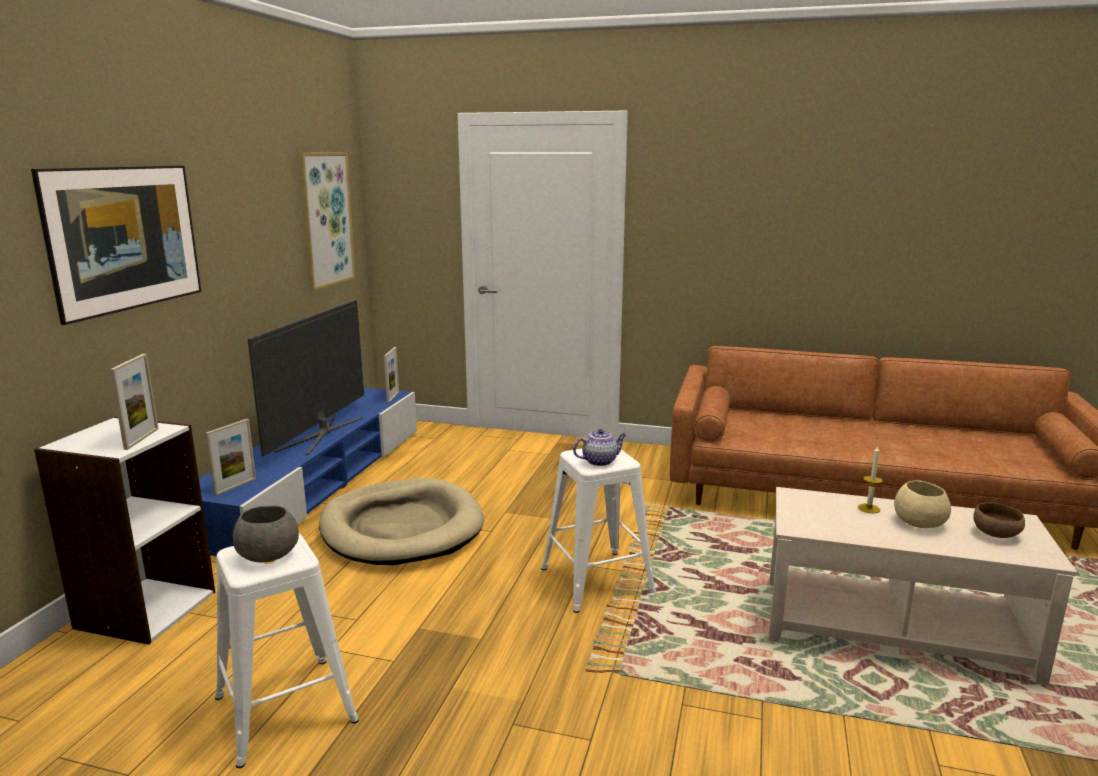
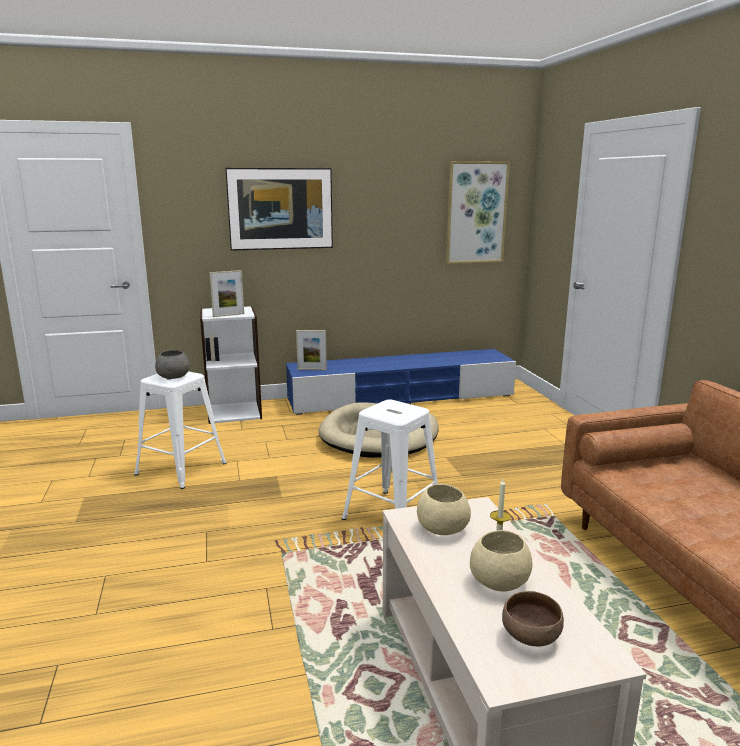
camera: 60 degrees right, 0 degrees up
television [247,299,364,456] -> none
picture frame [384,347,399,403] -> none
teapot [573,429,627,466] -> none
none -> beige bowl [417,484,471,535]

